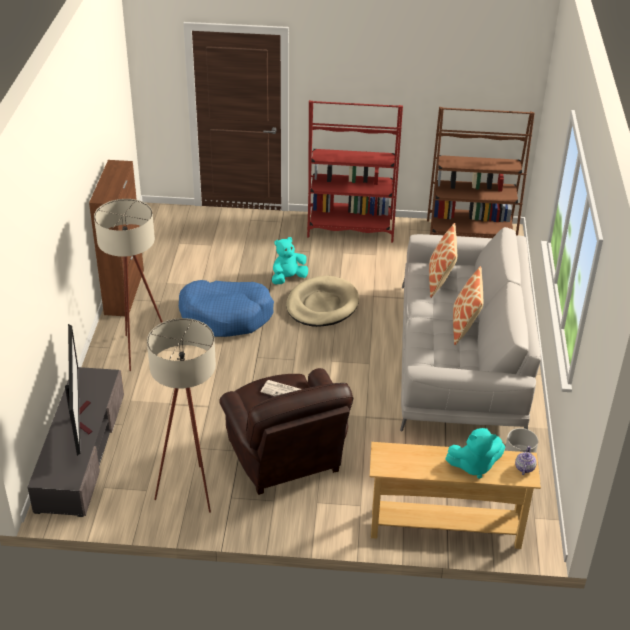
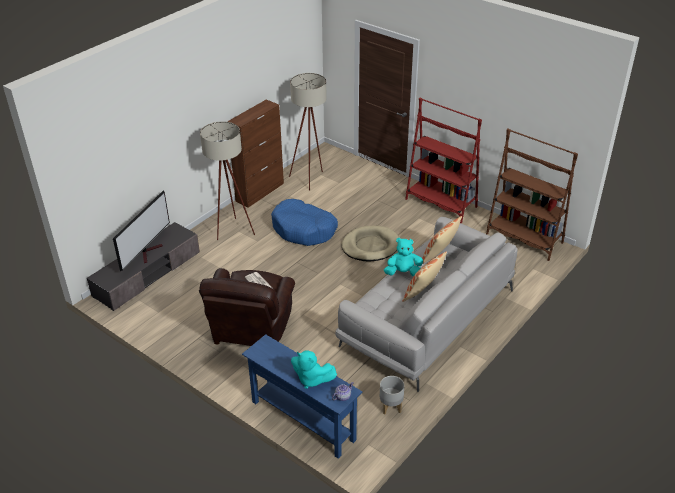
camera: 35 degrees right, 0 degrees up
beige floor lamp [147,318,216,513] -> beige floor lamp moved to [289,73,327,191]
turquoise plush toy [272,237,308,285] -> turquoise plush toy moved to [384,238,423,277]
beige console table [369,442,541,549] -> blue console table [242,334,363,459]

